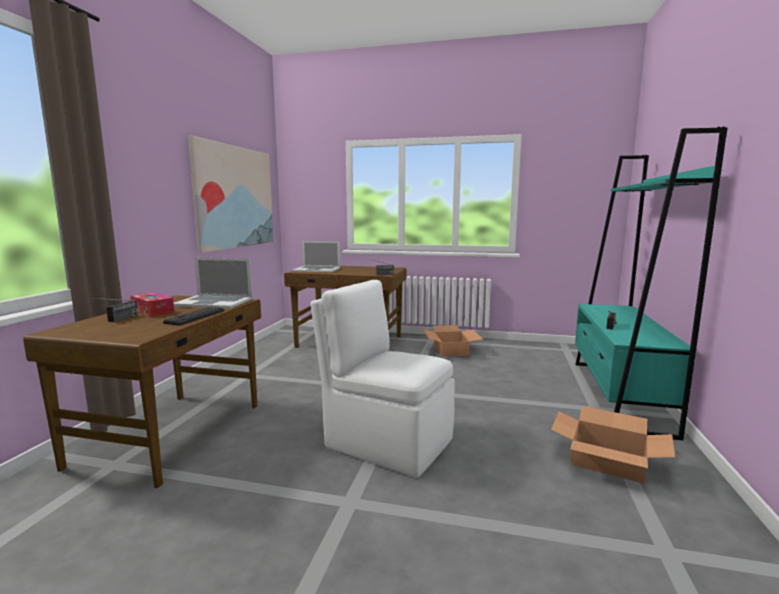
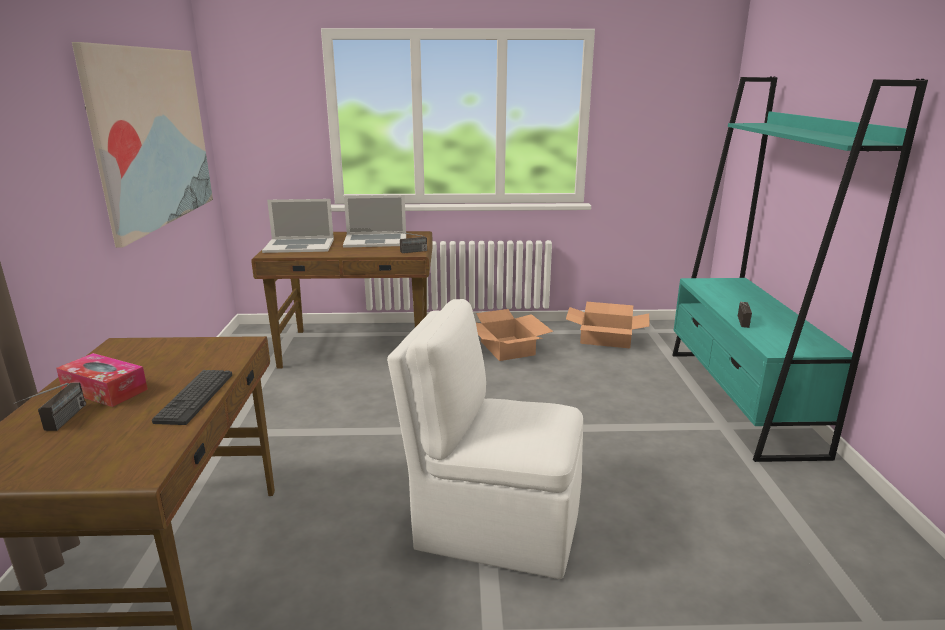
camera: 15 degrees left, 10 degrees up
laptop [174,258,252,309] -> laptop moved to [343,195,406,248]
cardboard box [551,406,675,484] -> cardboard box moved to [566,302,650,349]

